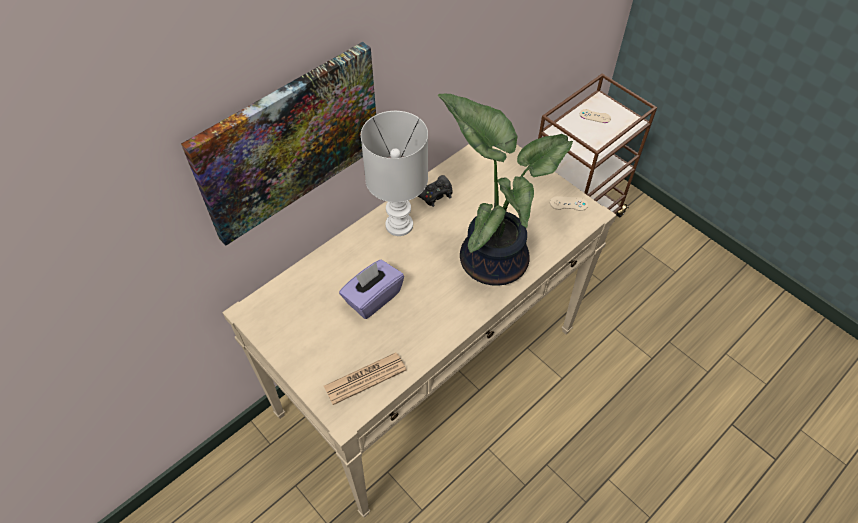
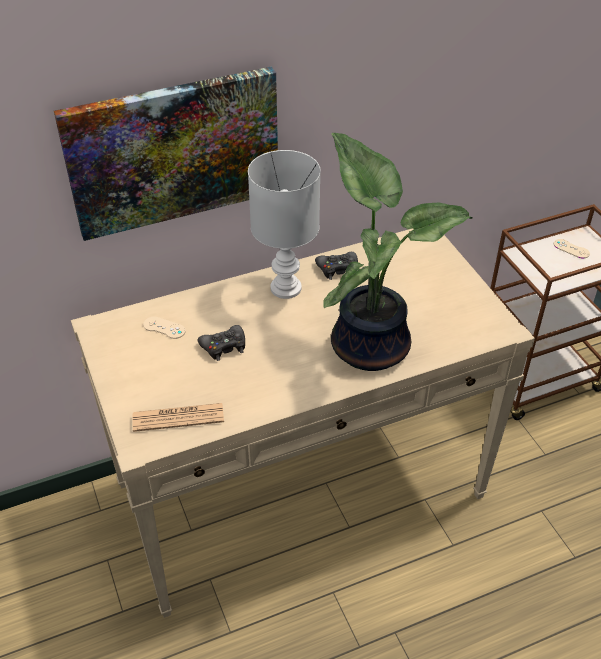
camera: 20 degrees right, 10 degrees down
purple tissue box [339,260,404,319] -> black game controller [198,325,245,361]
beige game controller [550,196,588,211] -> beige game controller moved to [143,317,186,339]

